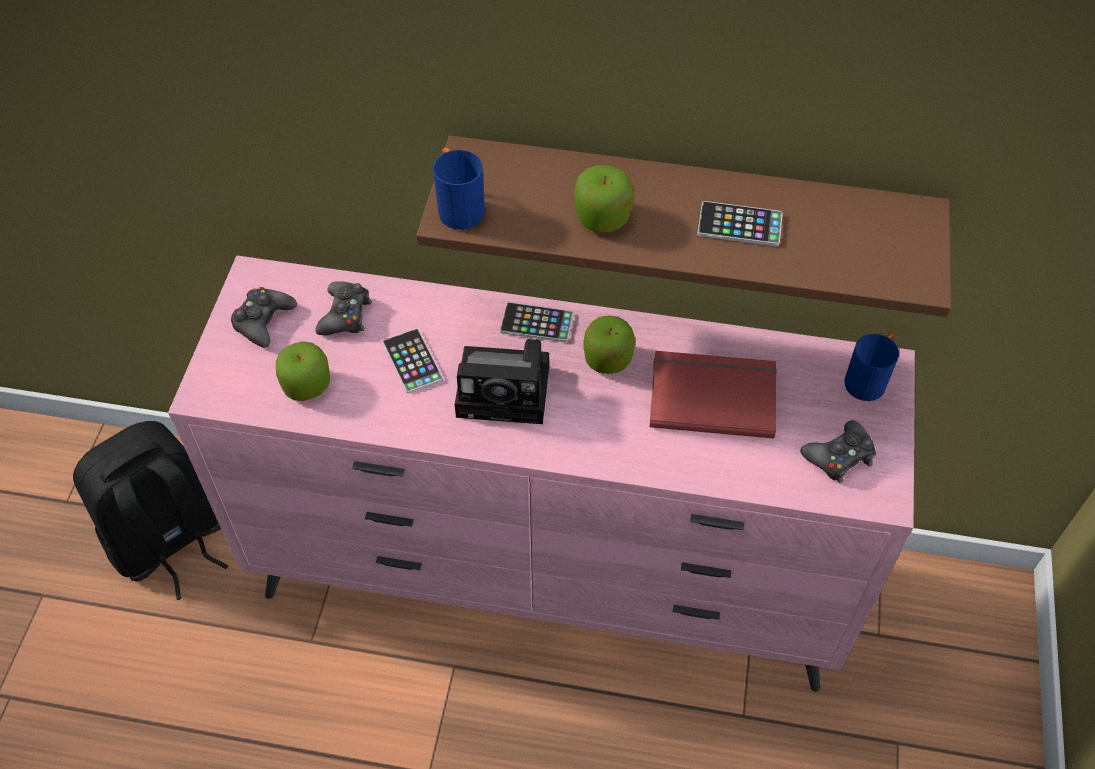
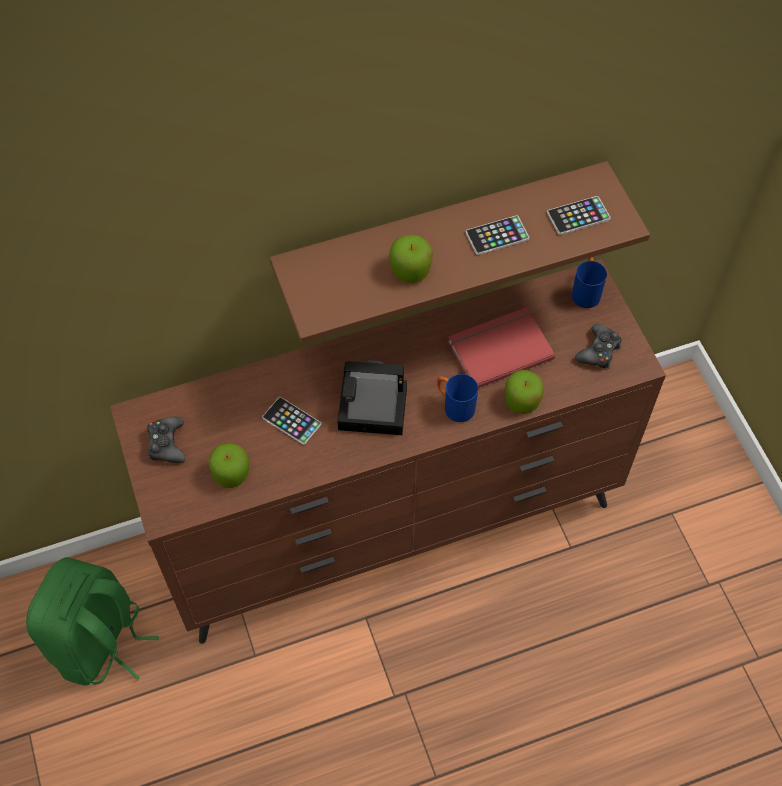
camera: 30 degrees left, 5 degrees up
black backpack [73,421,229,600] -> green backpack [26,557,159,686]
pink dresser [168,256,915,692] -> brown dresser [110,259,666,644]
black game controller [315,281,372,335] -> none
blue mug [433,148,485,230] -> blue mug moved to [437,374,478,422]
camera [455,339,549,424] -> camera turned 150 degrees counterclockwise [337,360,407,435]
phone [500,302,574,342] -> phone moved to [547,196,611,235]
apple [583,315,635,374] -> apple moved to [505,370,544,414]

